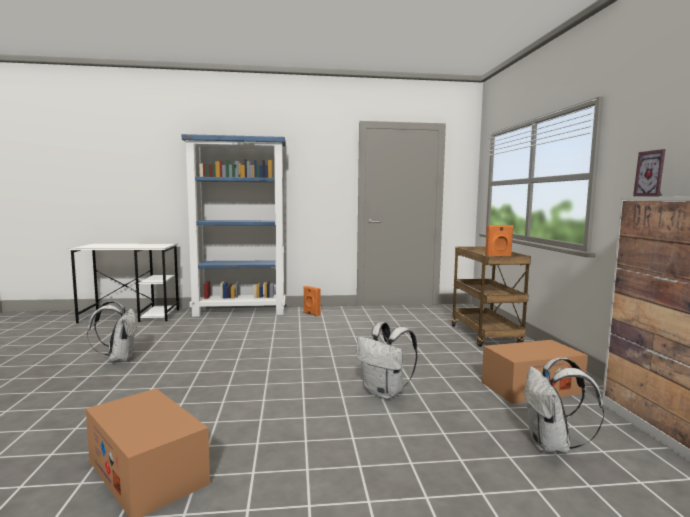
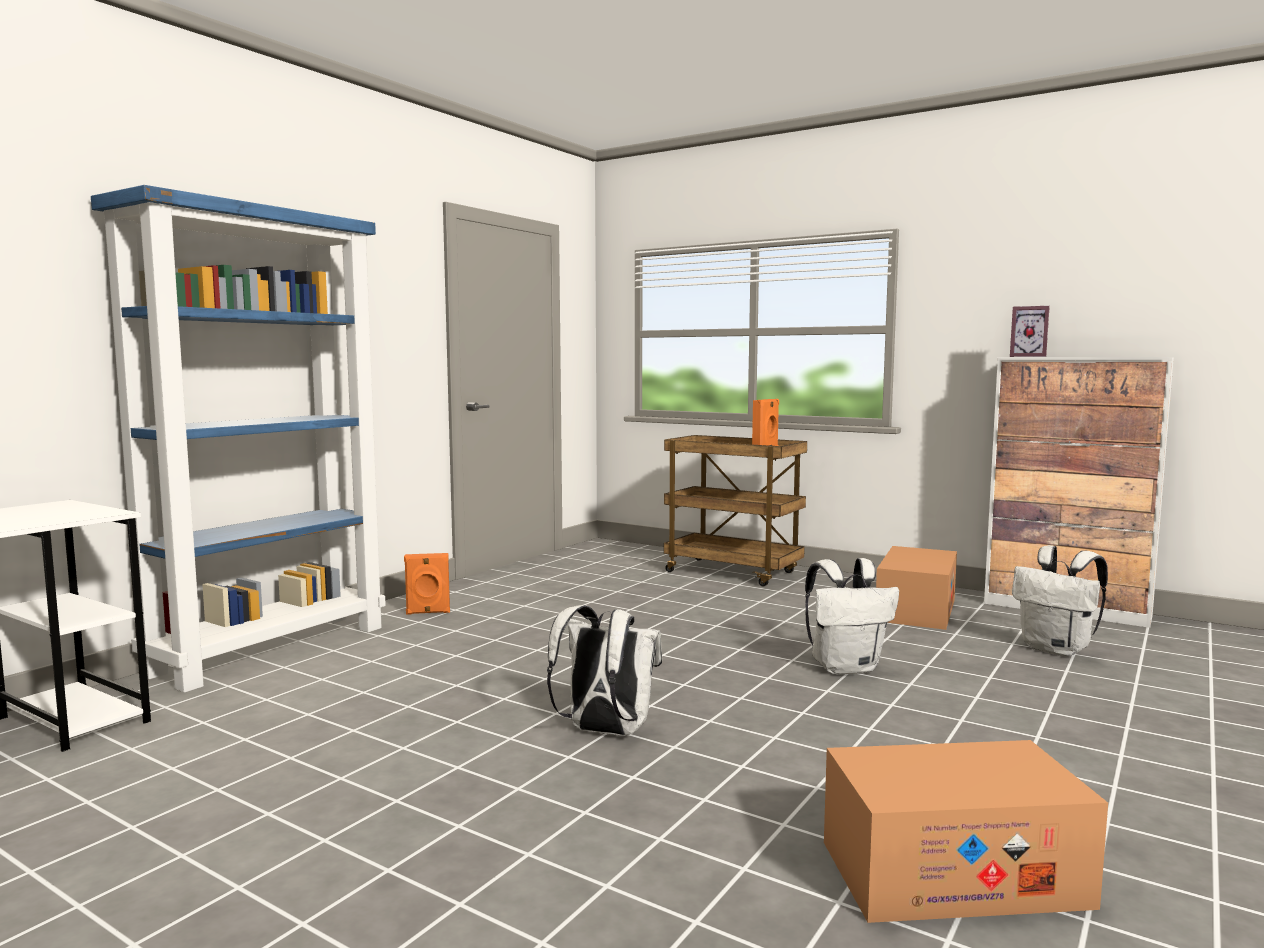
camera: 50 degrees left, 0 degrees up
white backpack [87,301,138,362] -> white backpack moved to [547,605,662,736]

